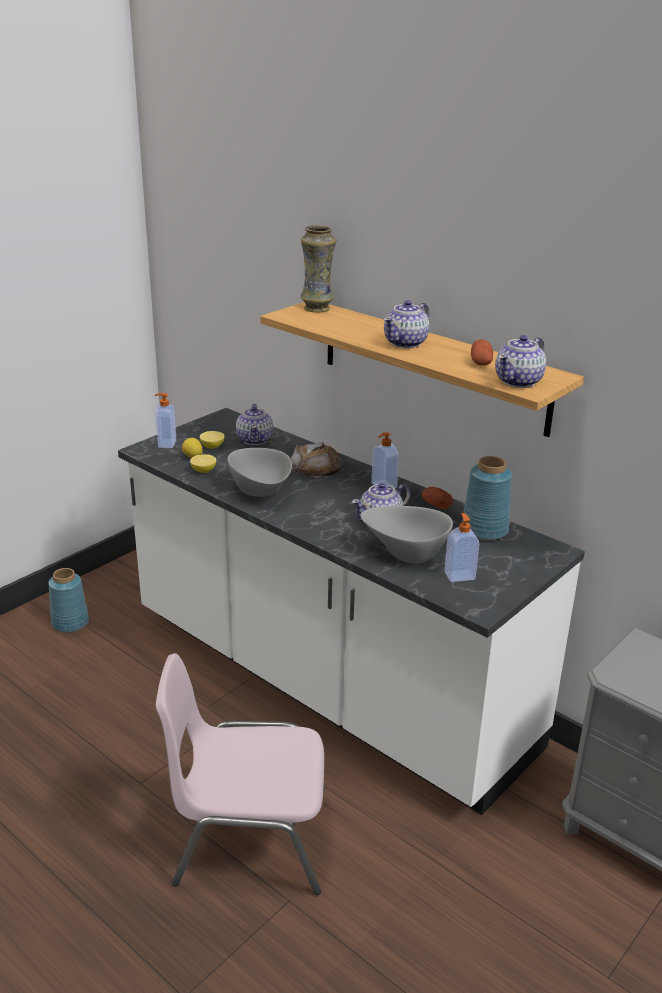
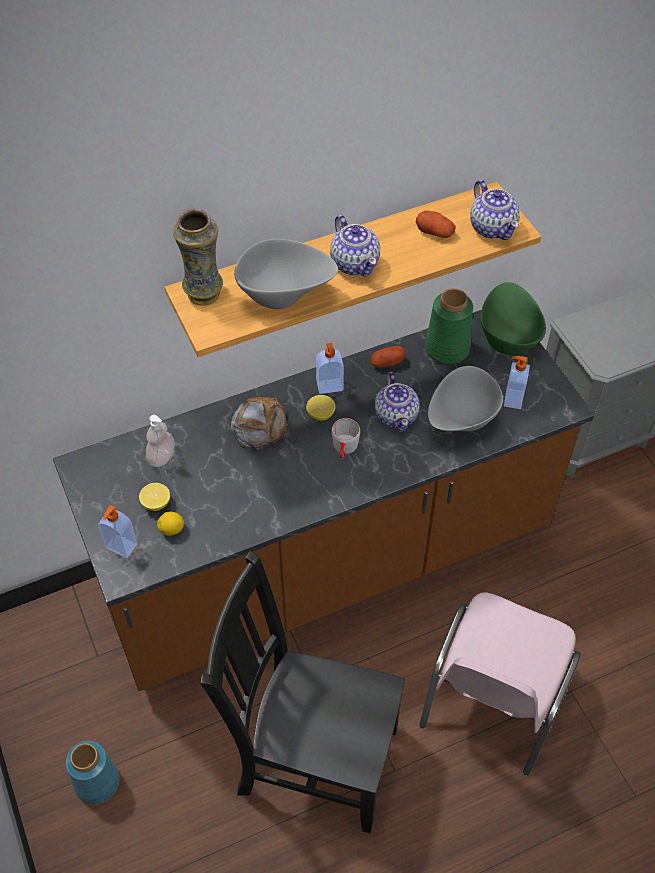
camera: 65 degrees left, 25 degrees up
white counter [118,408,585,815] -> brown counter [53,310,594,691]
lemon [190,454,216,473] -> lemon moved to [306,395,335,421]
grey bowl [227,448,292,497] -> grey bowl moved to [234,239,338,309]
teapot [236,404,273,445] -> soap dispenser [146,415,175,467]
blue vase [462,456,512,540] -> green vase [425,288,473,364]
none -> black chair [200,550,405,833]
none -> grey mug [332,418,360,459]
none -> green bowl [481,282,546,355]

